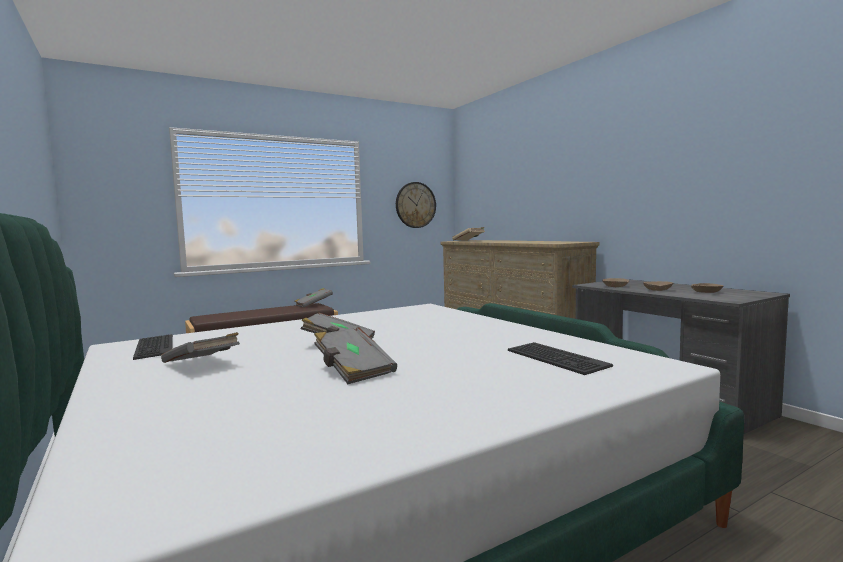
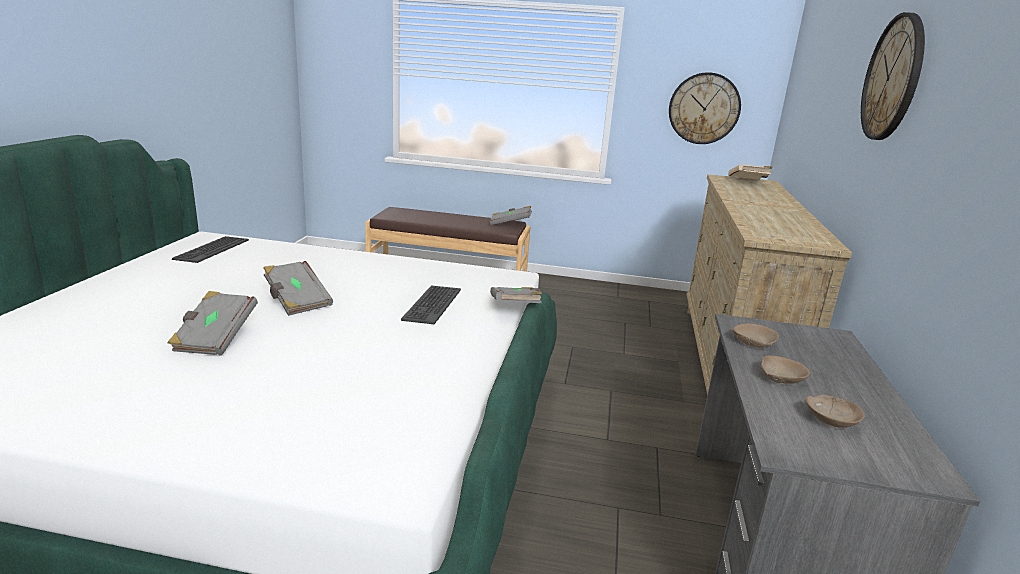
camera: 40 degrees right, 15 degrees up
grey book [161,332,240,363] -> grey book moved to [490,287,542,303]
keyboard [508,342,613,375] -> keyboard moved to [401,286,461,324]
none -> wall clock [861,12,925,140]

